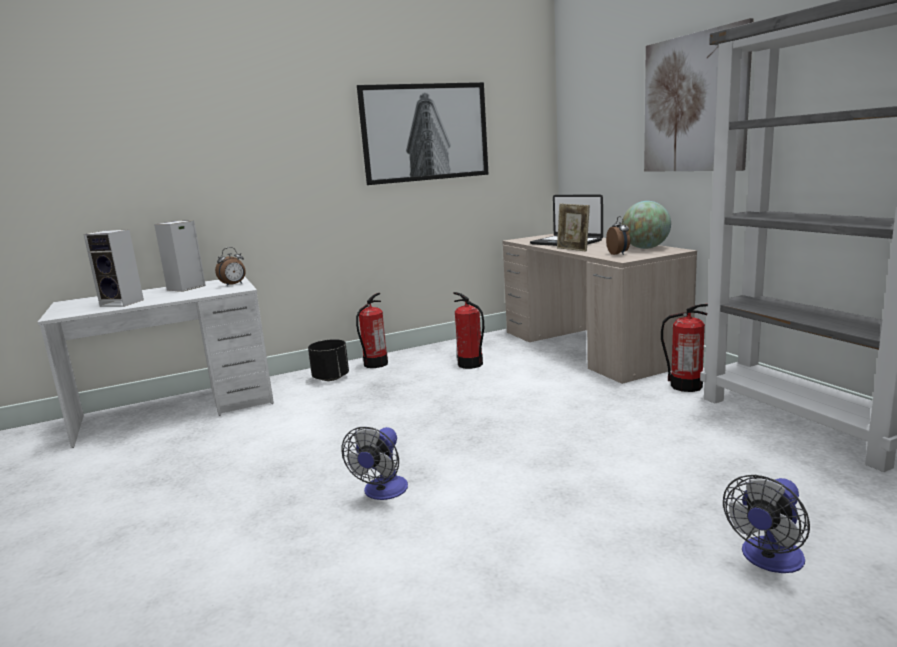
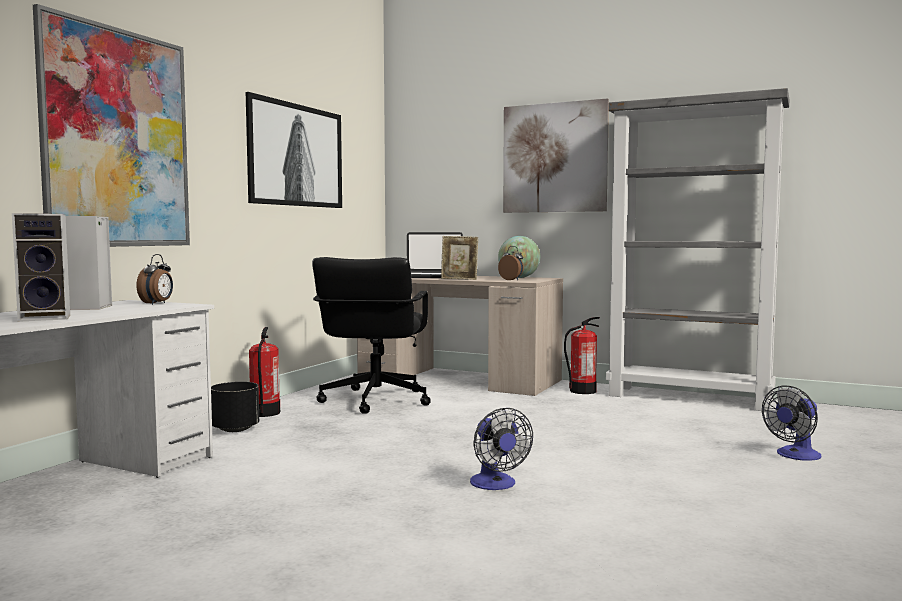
camera: 40 degrees left, 10 degrees down
fire extinguisher [453,292,484,369] -> black office chair [312,257,431,414]
fan [723,475,810,573] -> fan turned 45 degrees clockwise [762,385,822,461]
none -> picture [33,4,190,247]

